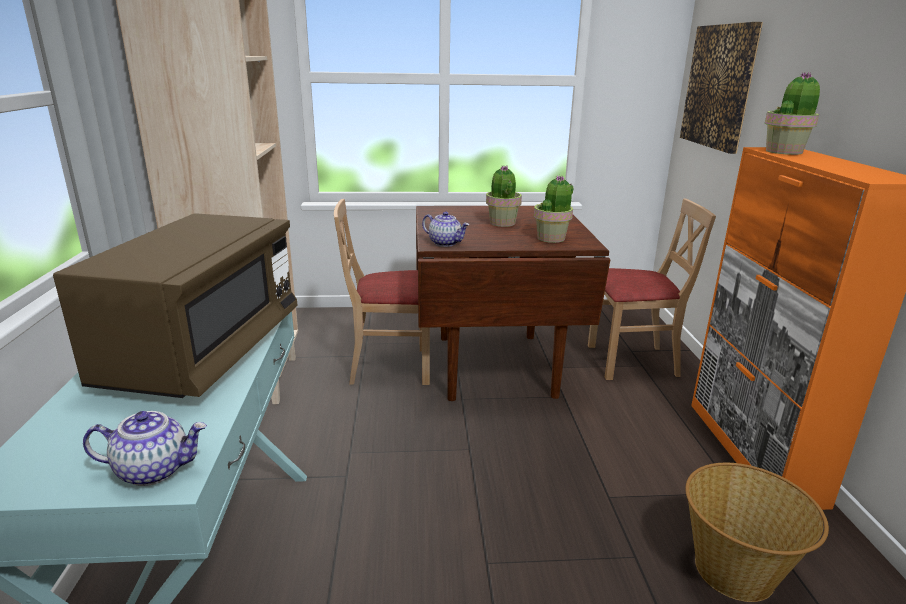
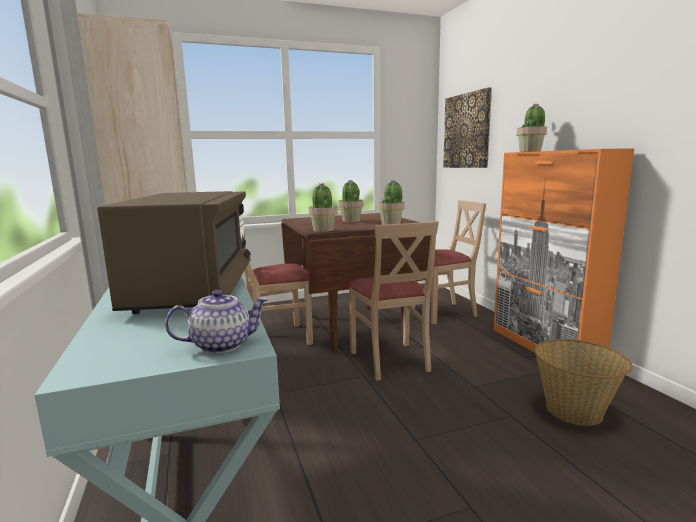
camera: 15 degrees left, 10 degrees down
teapot [422,212,469,247] -> potted plant [309,183,337,232]
none -> beige chair [347,221,439,381]

